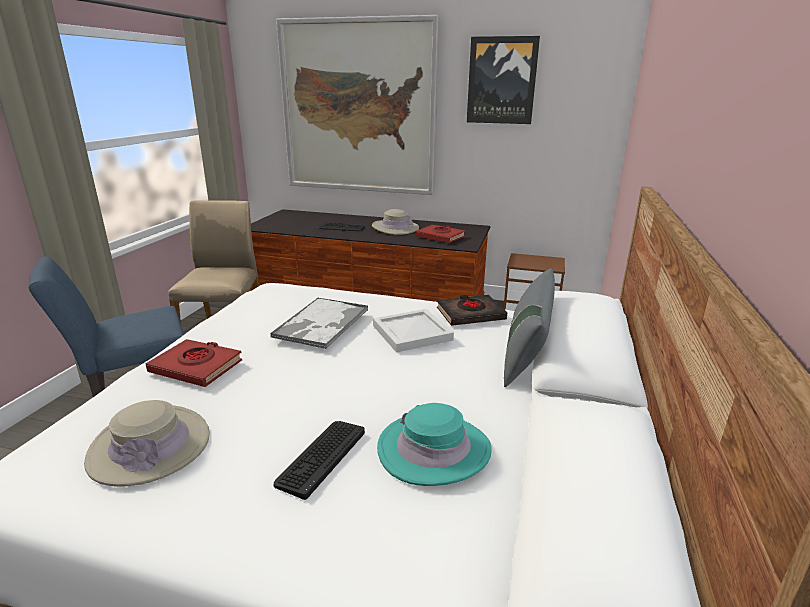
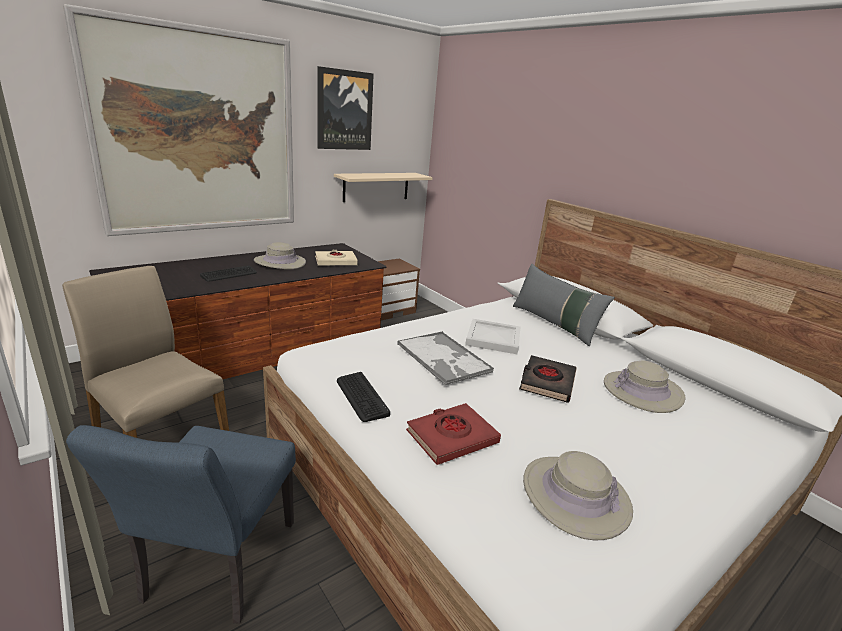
camera: 55 degrees left, 0 degrees up
keyboard [274,421,365,500] -> keyboard moved to [337,372,390,422]
turquoise hat [377,403,492,486] -> beige hat [604,361,686,413]
red book [415,225,465,243] -> beige book [315,250,358,266]
black book [437,295,507,326] -> black book moved to [519,355,577,403]
none -> beige shelf [334,173,433,202]

